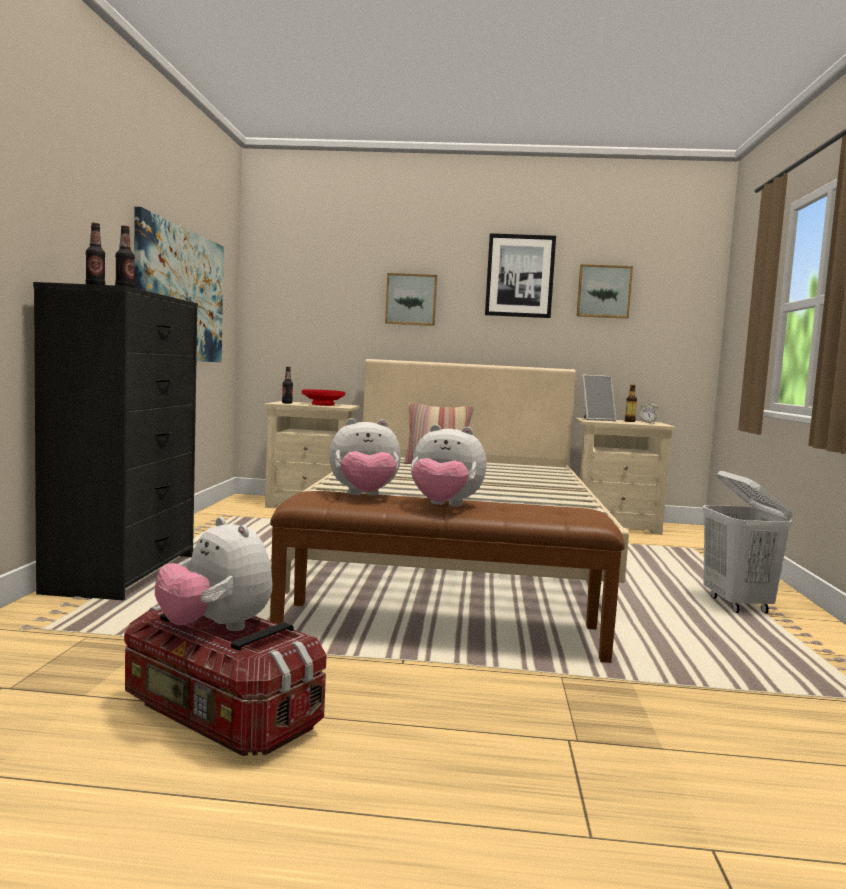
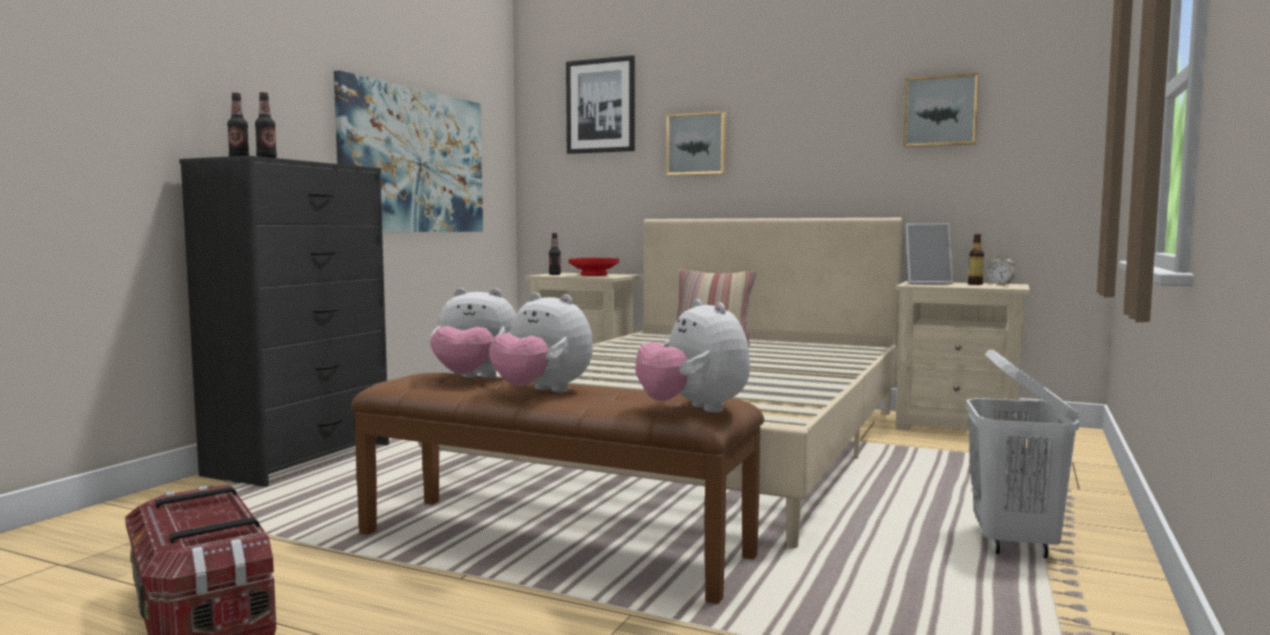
camera: 20 degrees right, 0 degrees up
plush toy [155,517,272,631] -> plush toy moved to [635,299,750,413]
picture [485,233,556,318] -> picture moved to [566,55,635,154]

